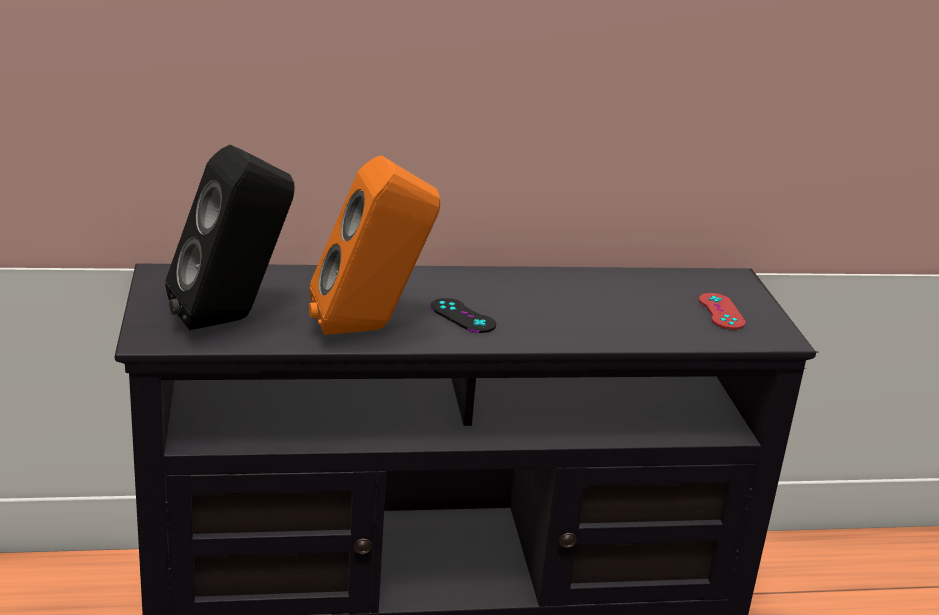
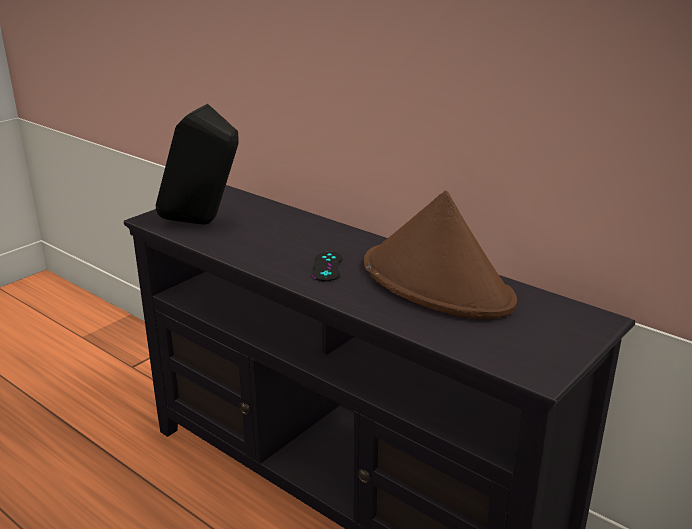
camera: 50 degrees right, 0 degrees up
orange speaker [309,155,440,335] -> none
red game controller [699,293,746,330] -> none
none -> brown hat [364,191,517,319]

